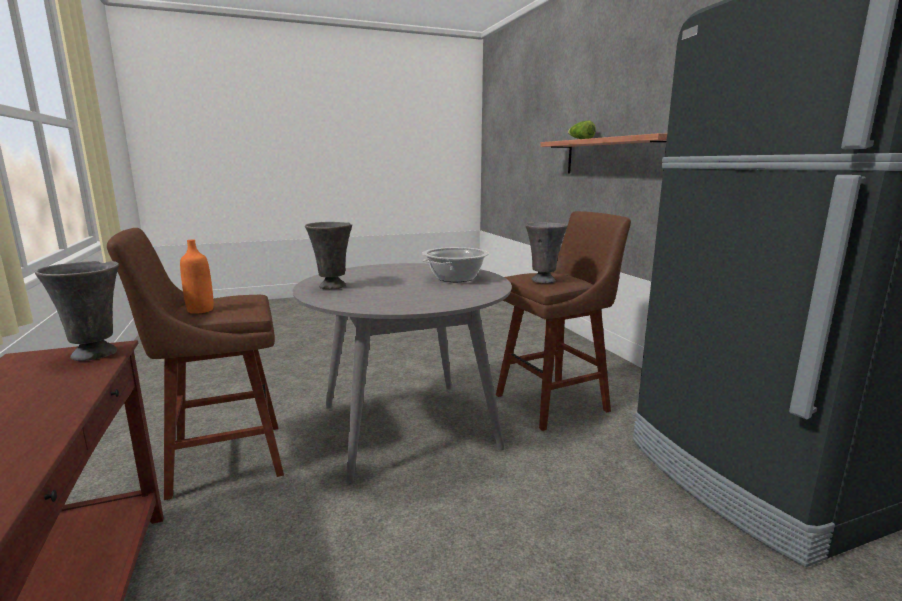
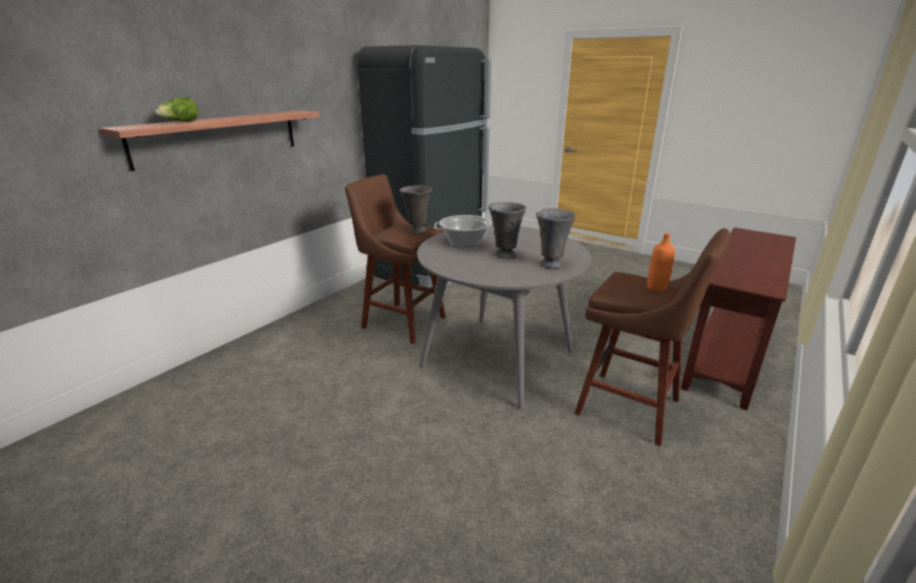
camera: 125 degrees left, 10 degrees up
grey vase [34,261,119,361] -> grey vase moved to [489,202,527,259]

